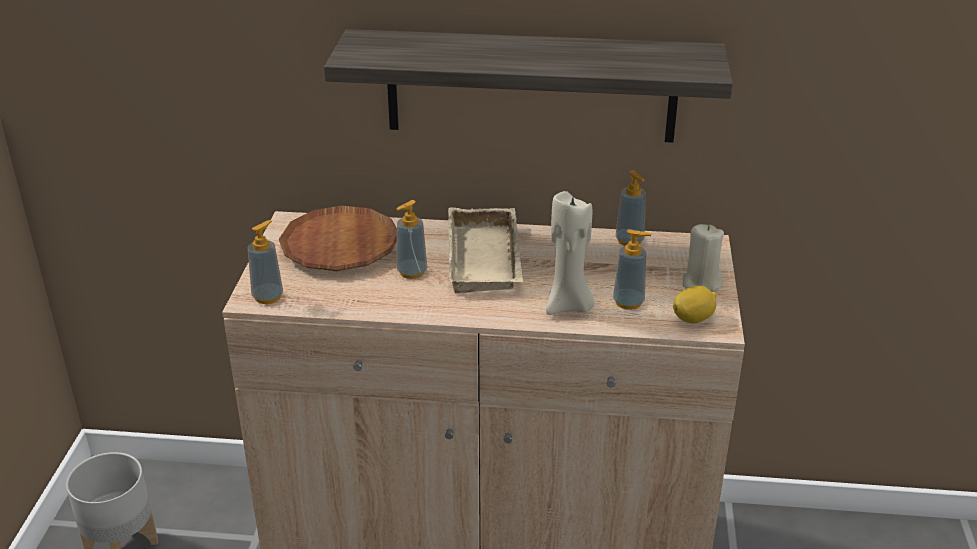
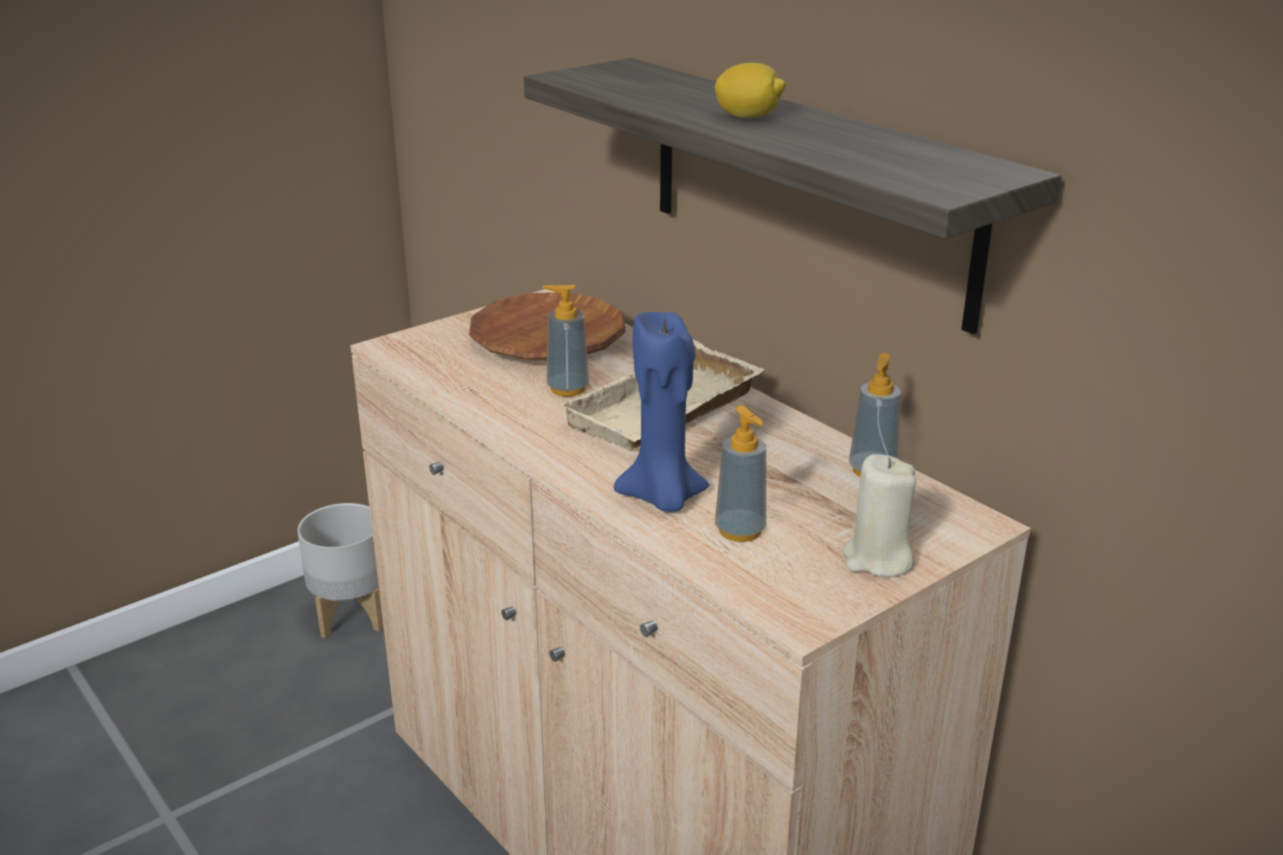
camera: 45 degrees right, 5 degrees down
soap dispenser [248,220,283,304] -> none
beige candle [546,191,594,315] -> blue candle [614,312,709,512]
lemon [673,286,717,323] -> lemon moved to [715,63,786,118]

